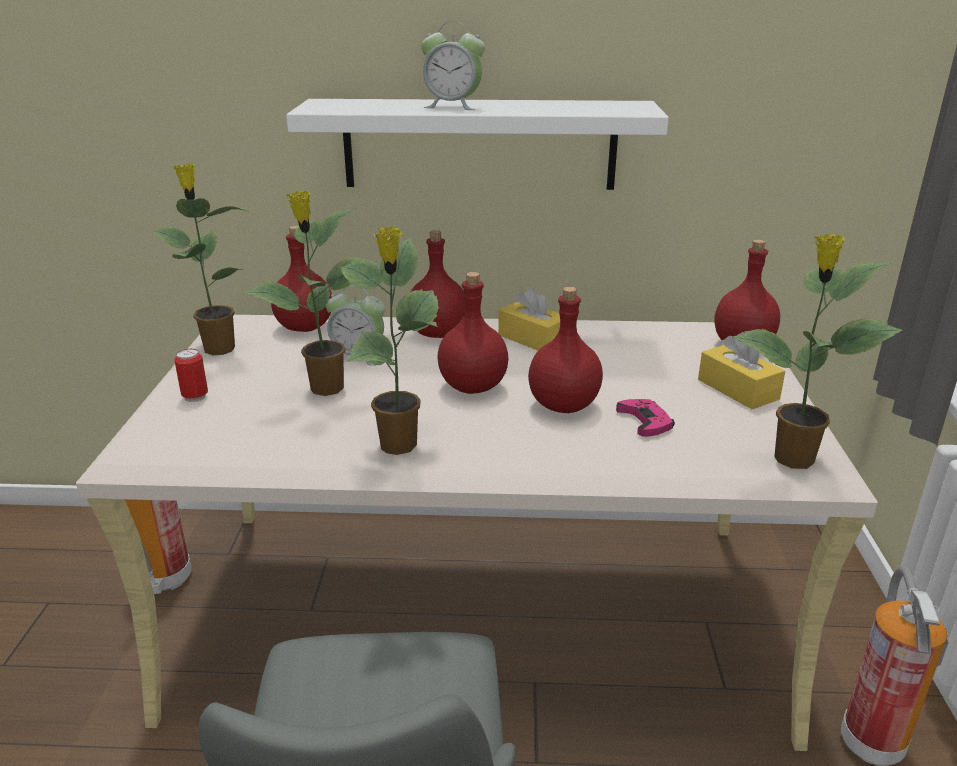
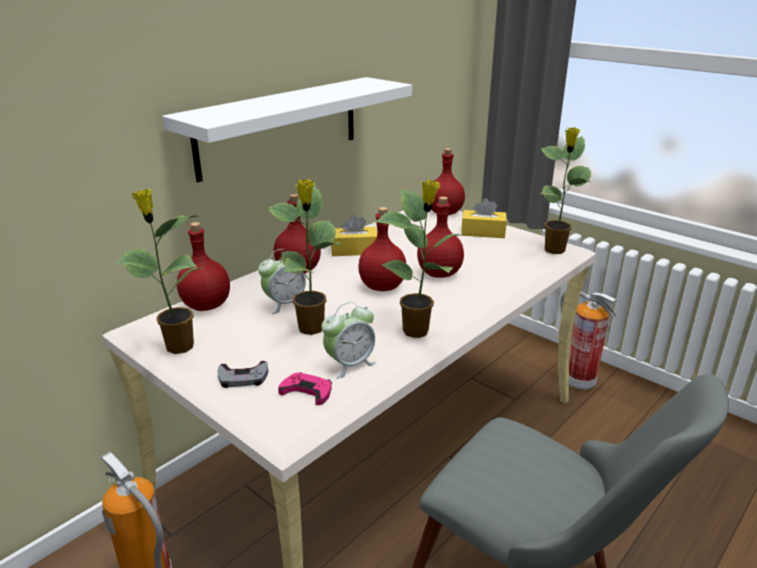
camera: 50 degrees left, 0 degrees up
can [174,349,208,402] -> grey game controller [217,361,268,388]
alarm clock [421,22,485,110] -> alarm clock moved to [321,302,376,379]
pink game controller [616,399,675,437] -> pink game controller moved to [278,372,332,405]

